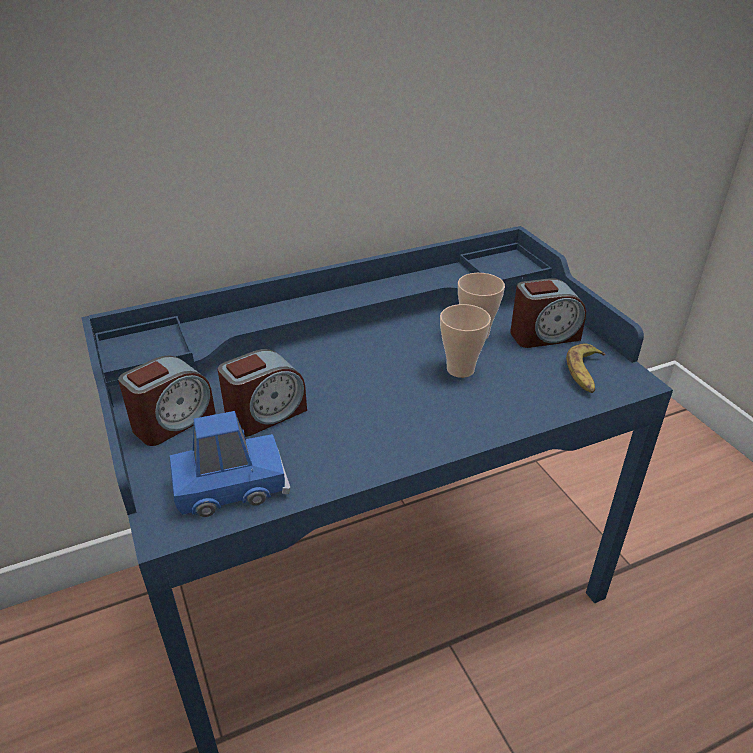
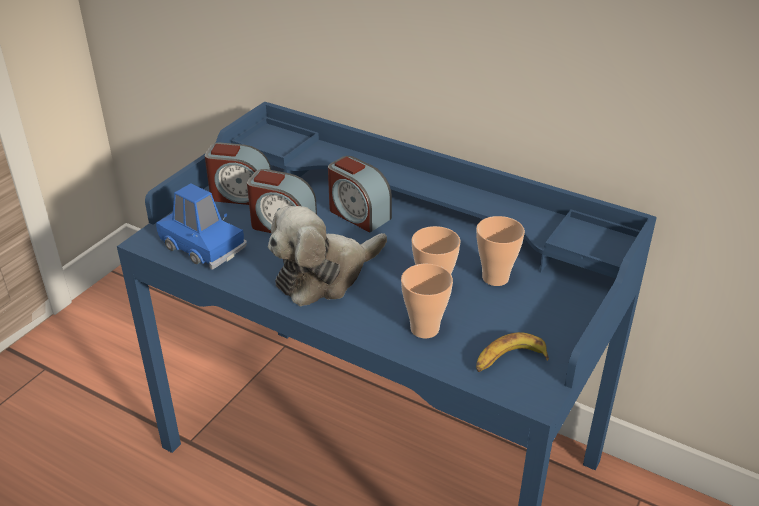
camera: 55 degrees right, 0 degrees up
alarm clock [510,278,586,348] -> alarm clock moved to [328,156,392,233]
none -> plush toy [268,206,387,306]
none -> cup [401,264,453,338]

